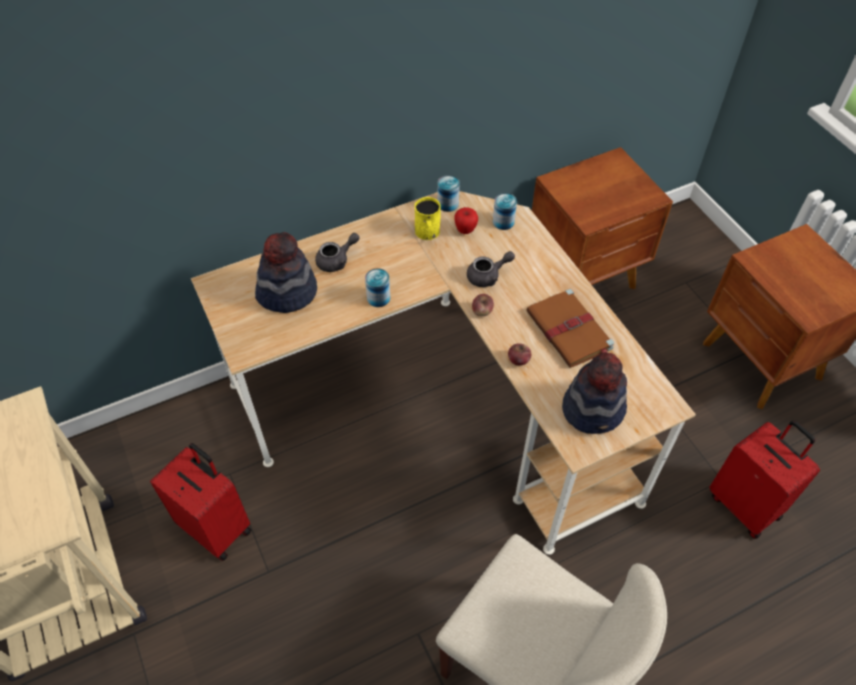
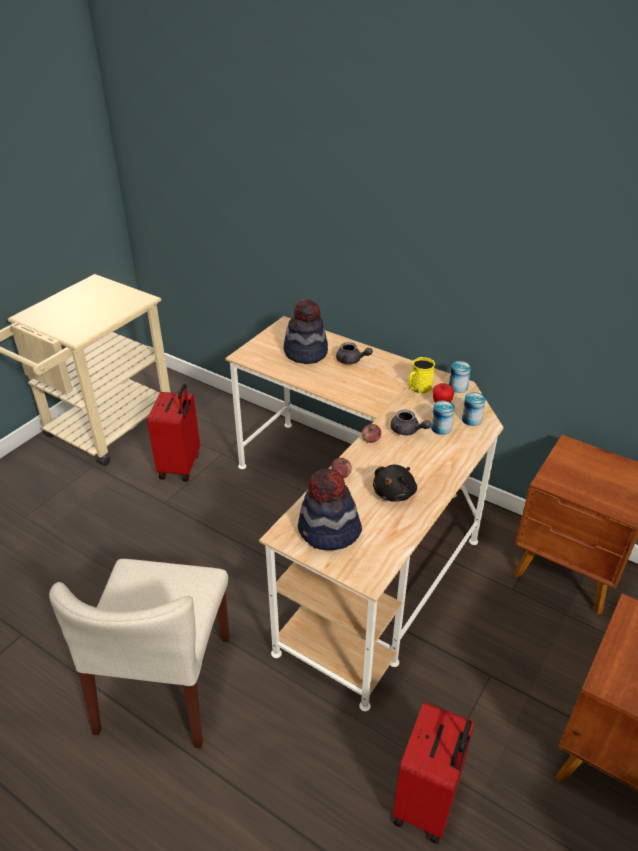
camera: 60 degrees right, 15 degrees down
can [365,268,390,307] -> can moved to [431,401,455,435]
brown book [526,289,614,368] -> black plush toy [373,465,417,502]

